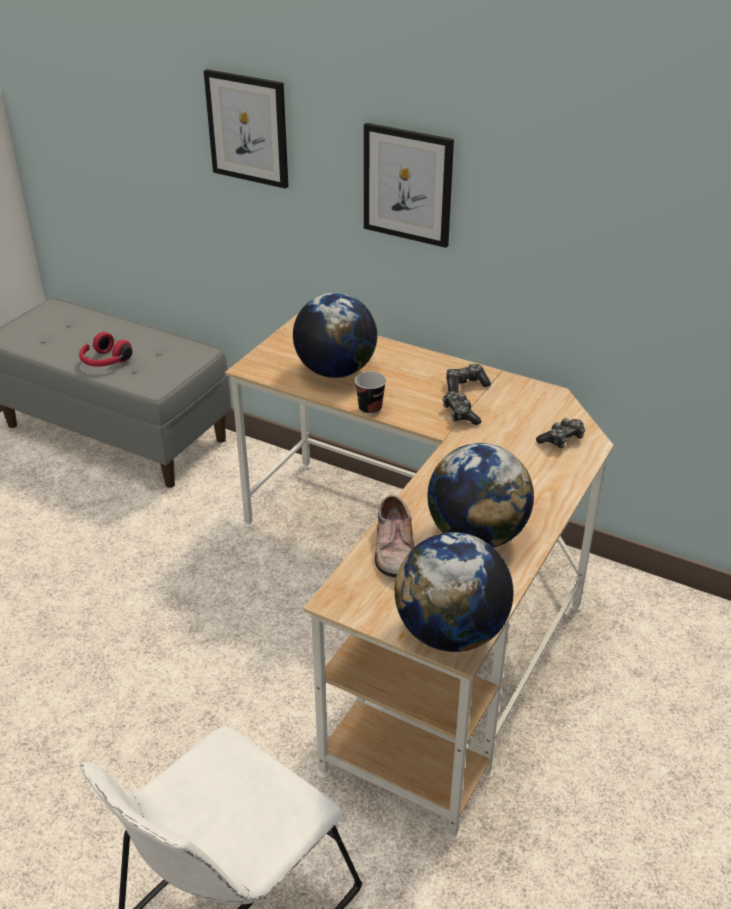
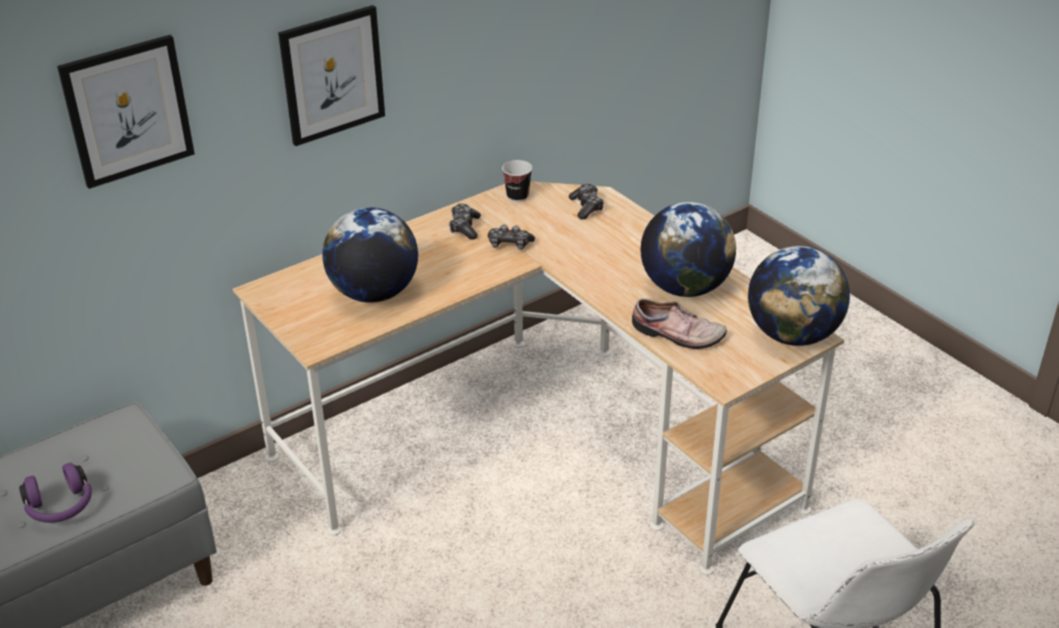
camera: 65 degrees left, 0 degrees up
red headphones [79,332,132,367] -> purple headphones [19,463,92,523]
cup [355,372,386,415] -> cup moved to [502,160,532,202]

